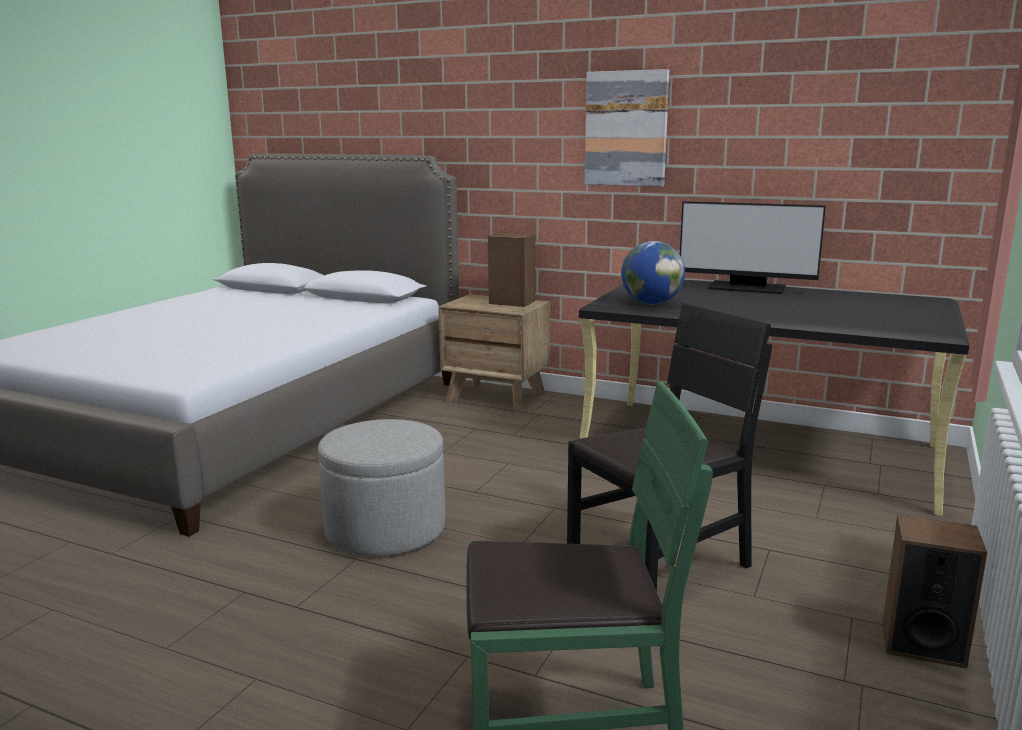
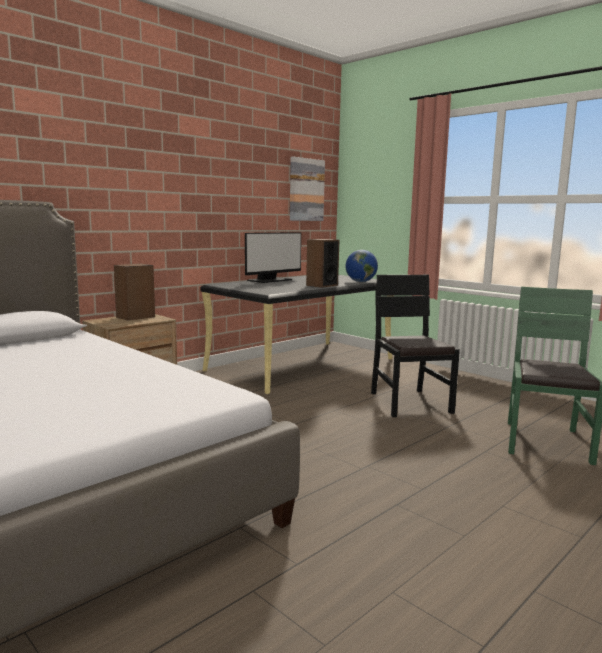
camera: 70 degrees left, 5 degrees down
grey ottoman [318,419,445,556] -> none
picture [585,69,669,186] -> picture moved to [290,157,325,221]
globe [621,241,685,304] -> globe moved to [346,250,378,282]
speaker [883,515,987,668] -> speaker moved to [306,239,340,288]

